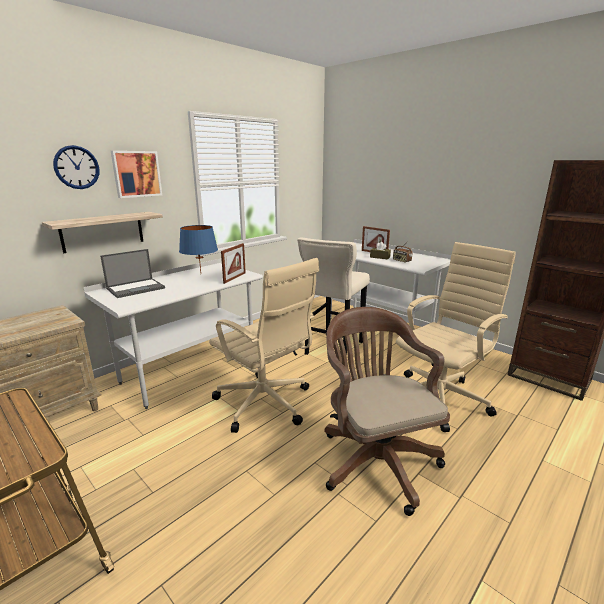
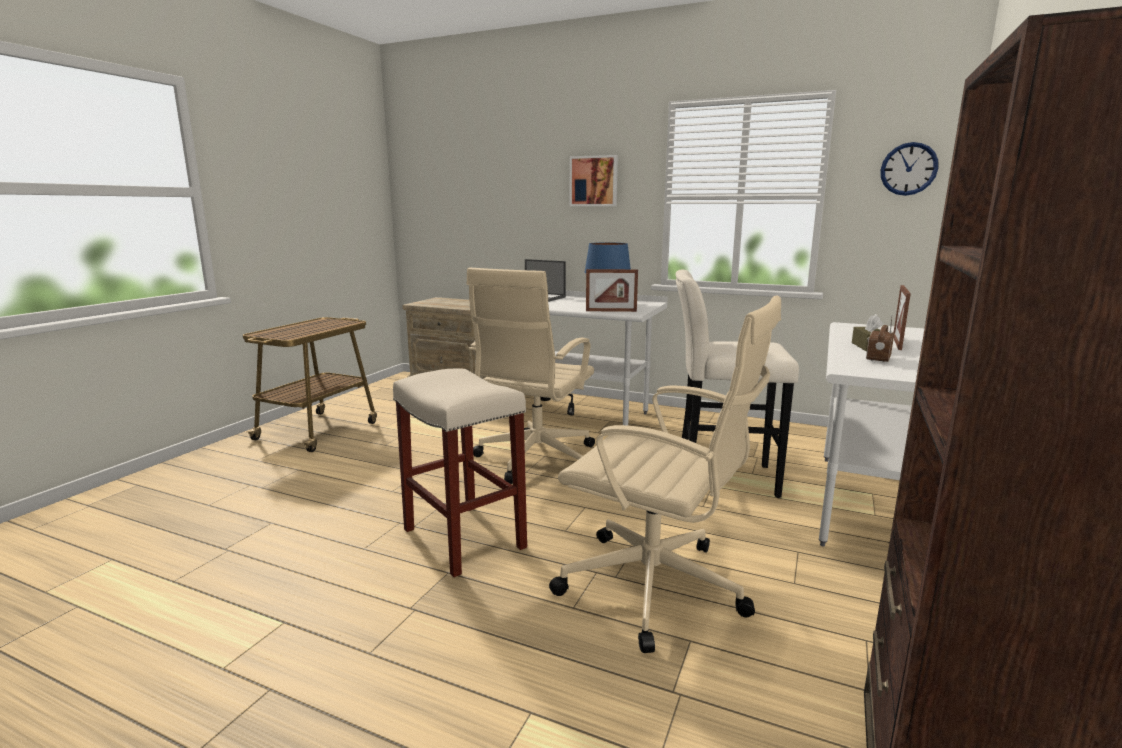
camera: 70 degrees right, 5 degrees down
shelf [42,212,163,253] -> none
wall clock [53,145,99,189] -> wall clock moved to [880,142,938,196]
brown office chair [325,307,450,516] -> beige stool [393,368,527,577]

